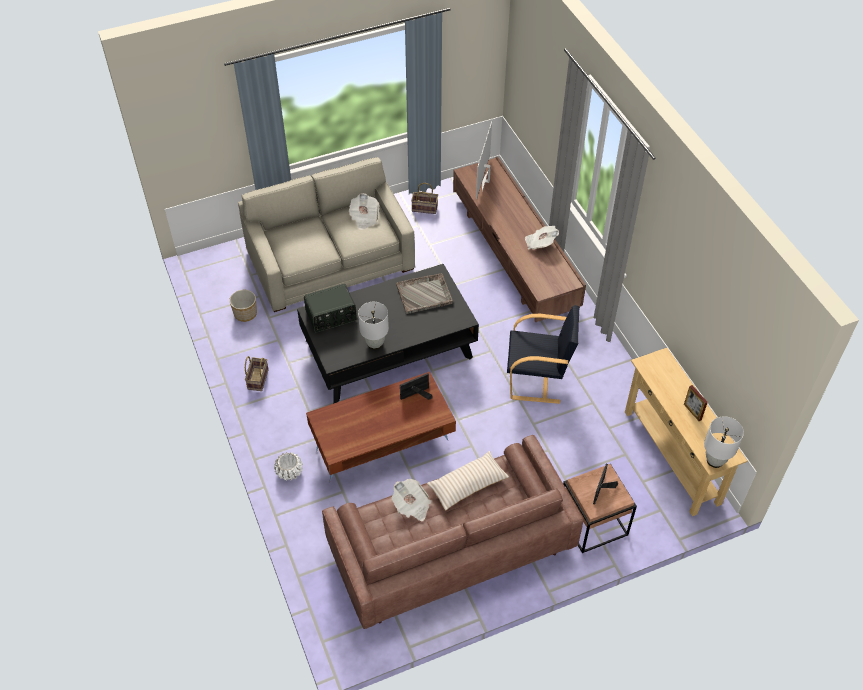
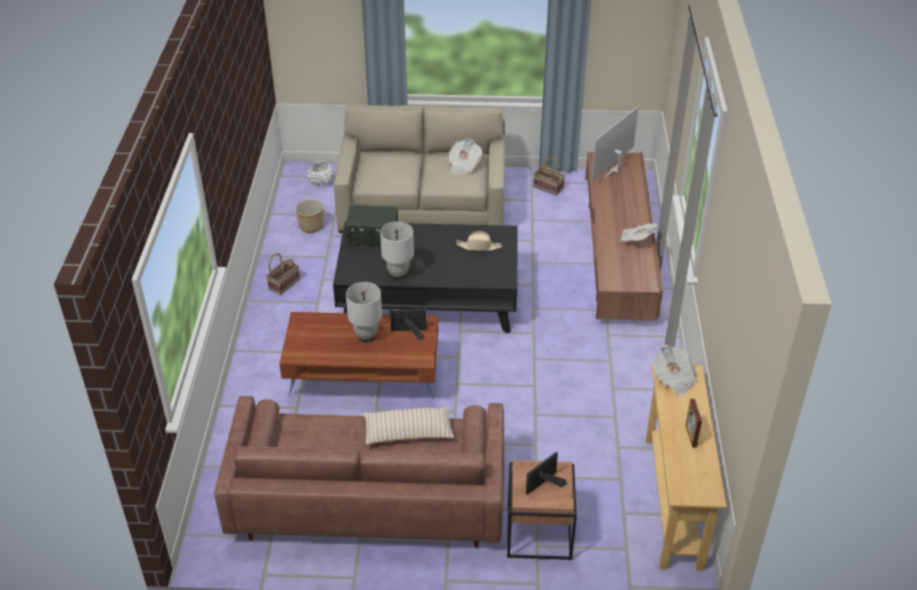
camera: 25 degrees right, 10 degrees down
white planter [274,452,303,481] -> white planter moved to [307,161,333,186]
newspaper [392,479,431,521] -> newspaper moved to [653,345,698,396]
grey tray [396,273,453,314] -> beige hat [456,231,502,251]
black armchair [507,305,580,404] -> none
white table lamp [704,416,744,468] -> white table lamp moved to [346,282,382,342]

